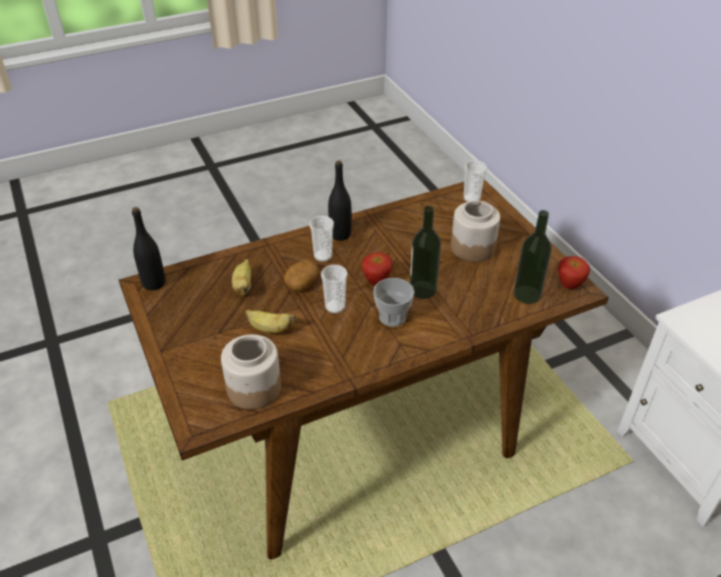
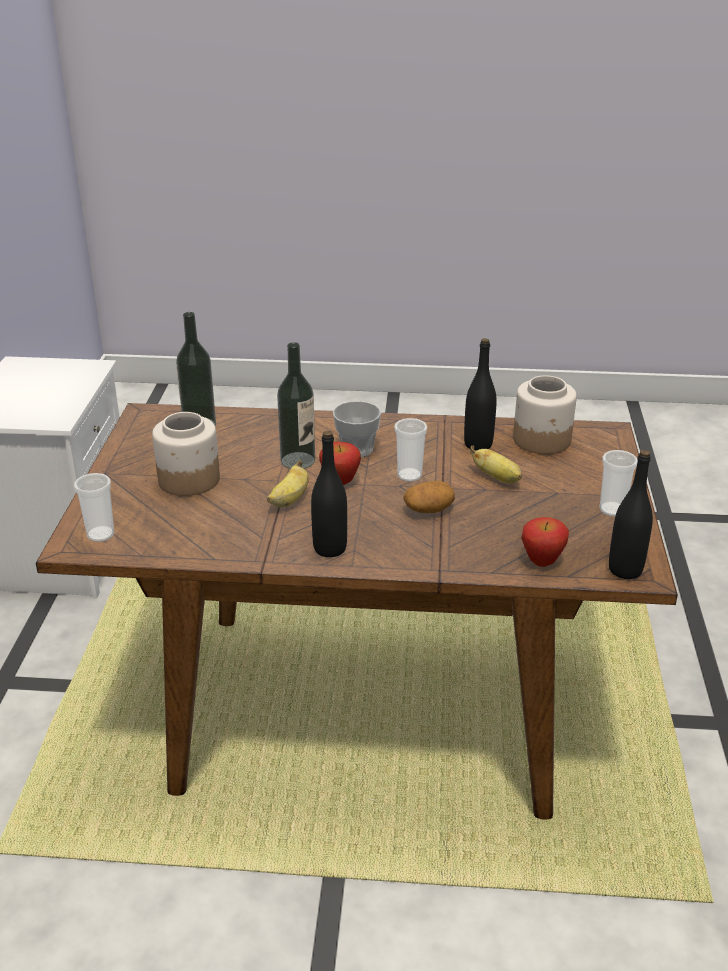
camera: 150 degrees left, 10 degrees down
banana [232,259,251,295] -> banana moved to [267,460,309,507]
cup [309,216,334,262] -> cup moved to [599,450,638,517]
apple [558,256,590,289] -> apple moved to [521,517,569,567]
none -> black bottle [464,338,497,451]

